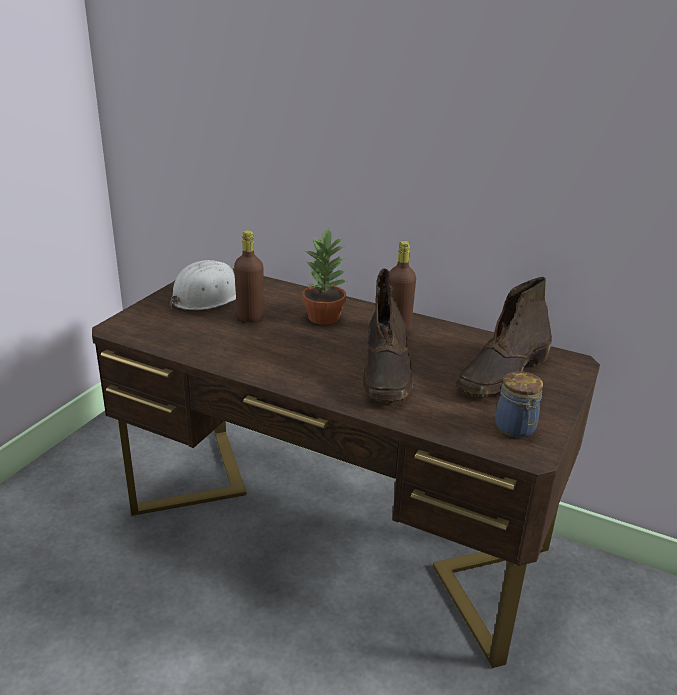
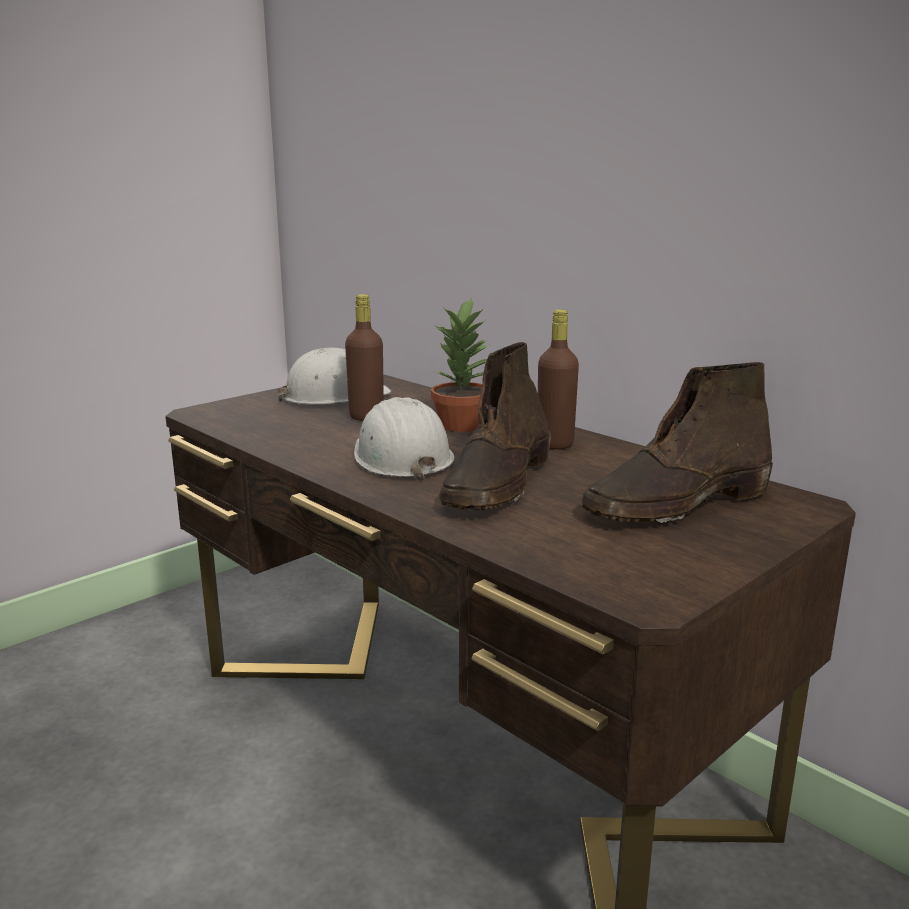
camera: 20 degrees right, 10 degrees down
jar [496,371,543,438] -> none
none -> white hard hat [354,397,455,481]

